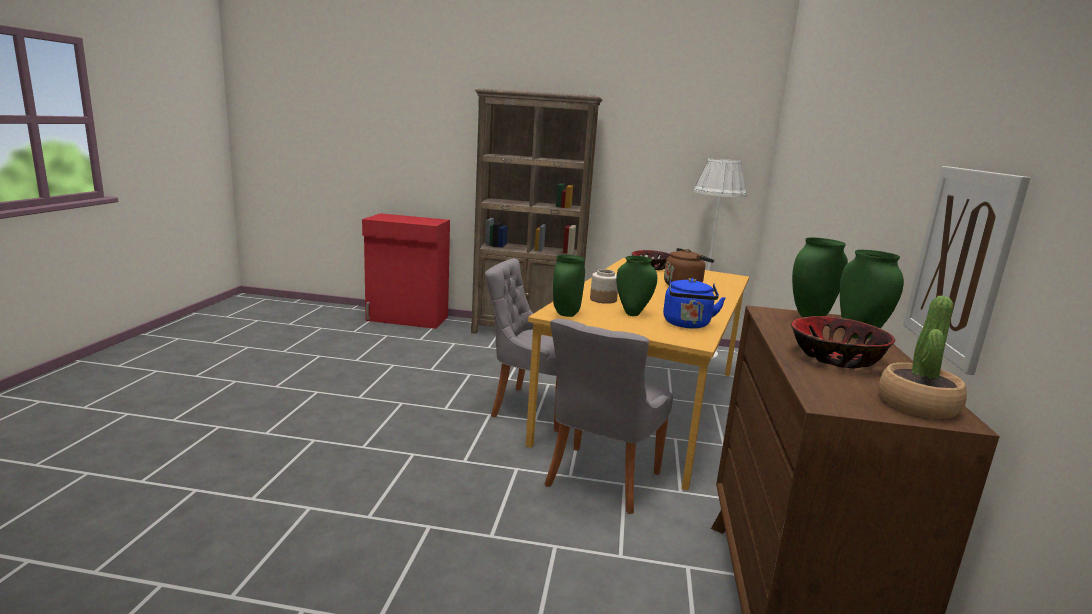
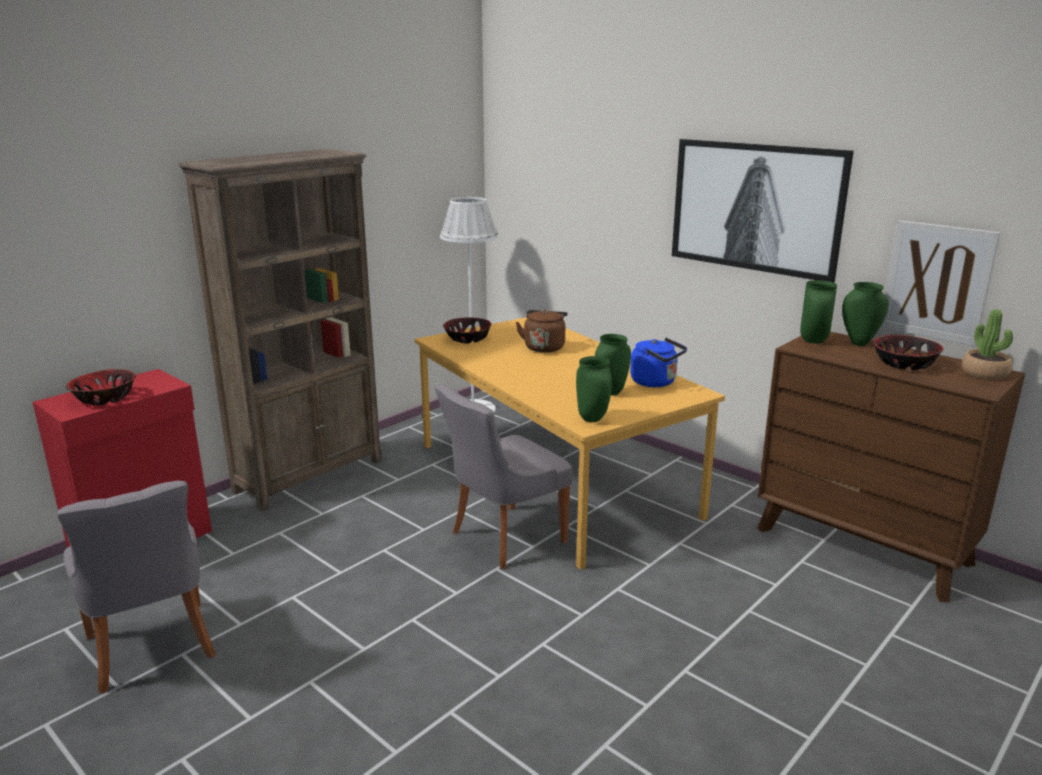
camera: 55 degrees left, 5 degrees up
grey chair [545,319,673,514] -> grey chair moved to [57,481,216,693]
jar [590,269,618,304] -> none
none -> bowl [66,369,136,405]
none -> picture [672,139,854,283]

